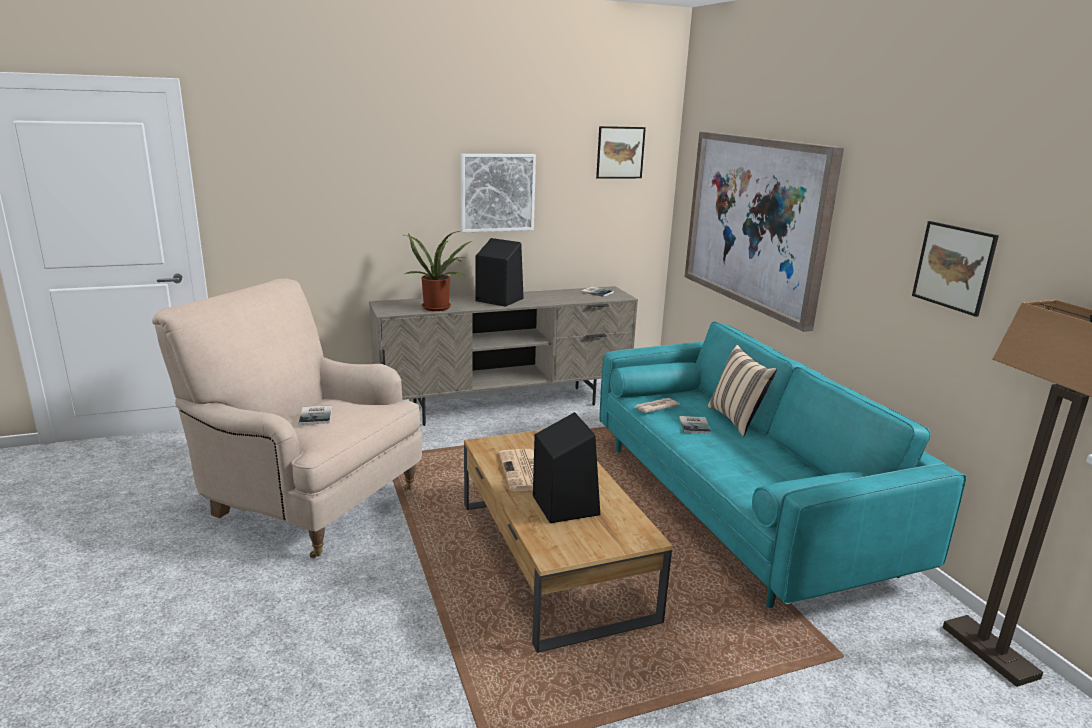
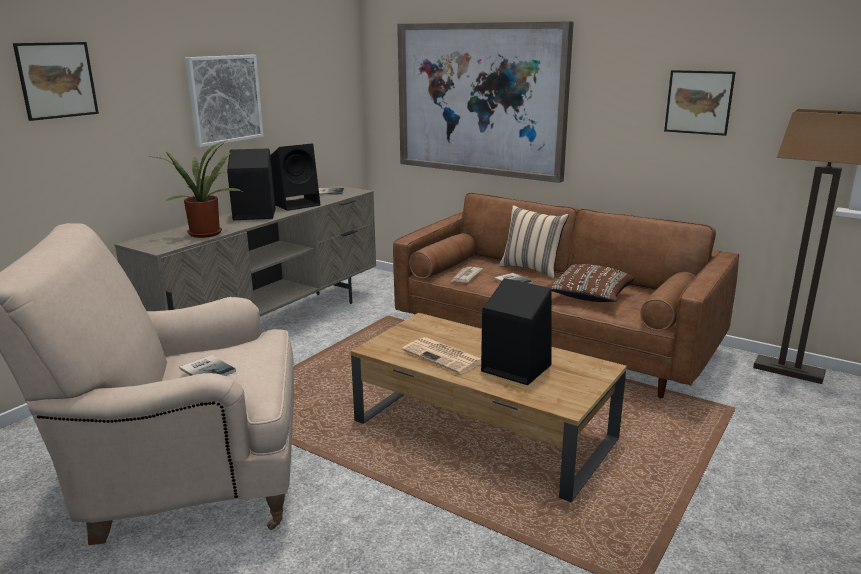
camera: 35 degrees left, 0 degrees up
picture [596,126,646,179] -> picture moved to [13,42,99,121]
turquoise sofa [600,321,966,608] -> brown sofa [393,193,739,398]
none -> black speaker [270,144,320,211]
none -> brown pillow [546,264,634,302]

